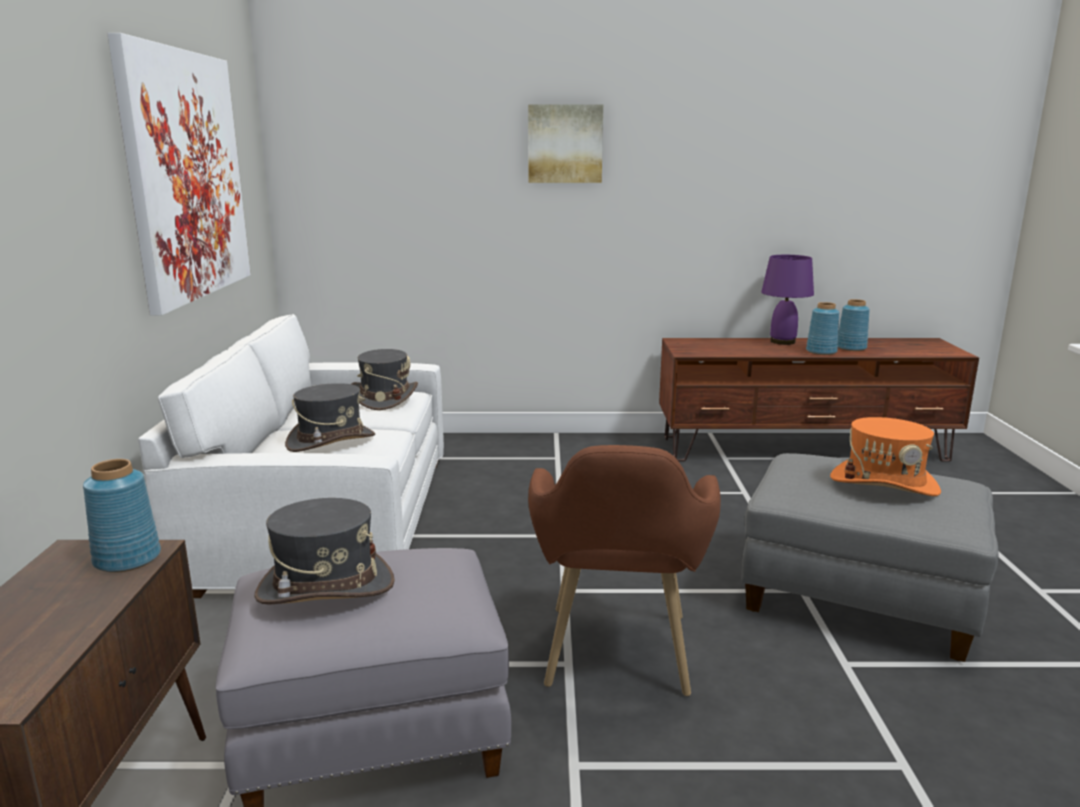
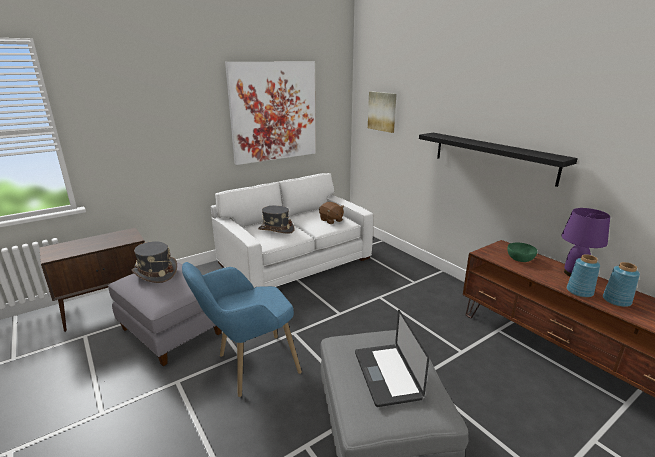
camera: 55 degrees right, 5 degrees up
blue vase [83,459,161,573] -> none
grey hat [351,349,418,410] -> brown plush toy [319,202,344,224]
picture [528,105,603,183] -> picture moved to [368,91,397,133]
brown armchair [528,445,721,696] -> blue armchair [182,262,302,397]
orange hat [830,417,941,496] -> laptop [355,309,429,407]
none -> black shelf [419,133,578,187]
none -> green bowl [507,243,537,262]

